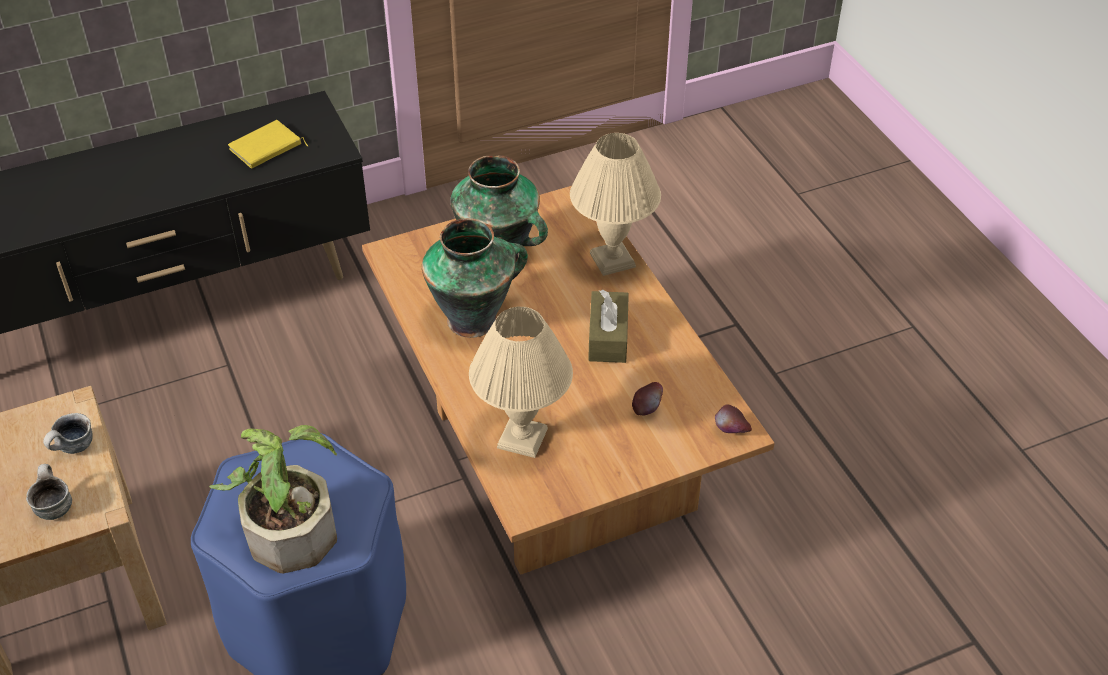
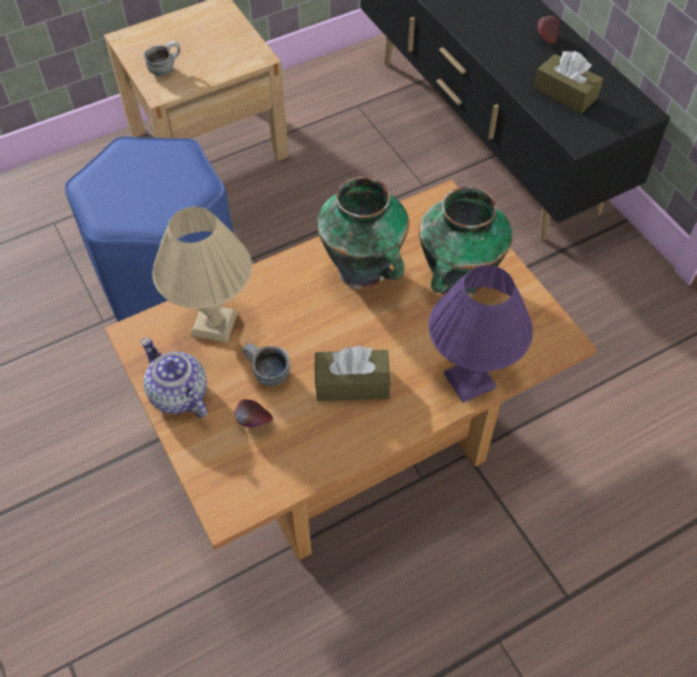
camera: 85 degrees right, 10 degrees up
mug [43,413,93,454] -> mug moved to [242,343,290,386]
potted plant [209,425,337,573] -> none
yellow book [228,120,308,169] -> brown tissue box [534,51,603,113]
beige table lamp [570,133,661,276] -> purple table lamp [428,265,533,403]
apple [715,404,752,433] -> apple moved to [538,16,560,45]
none -> teapot [141,338,207,418]

